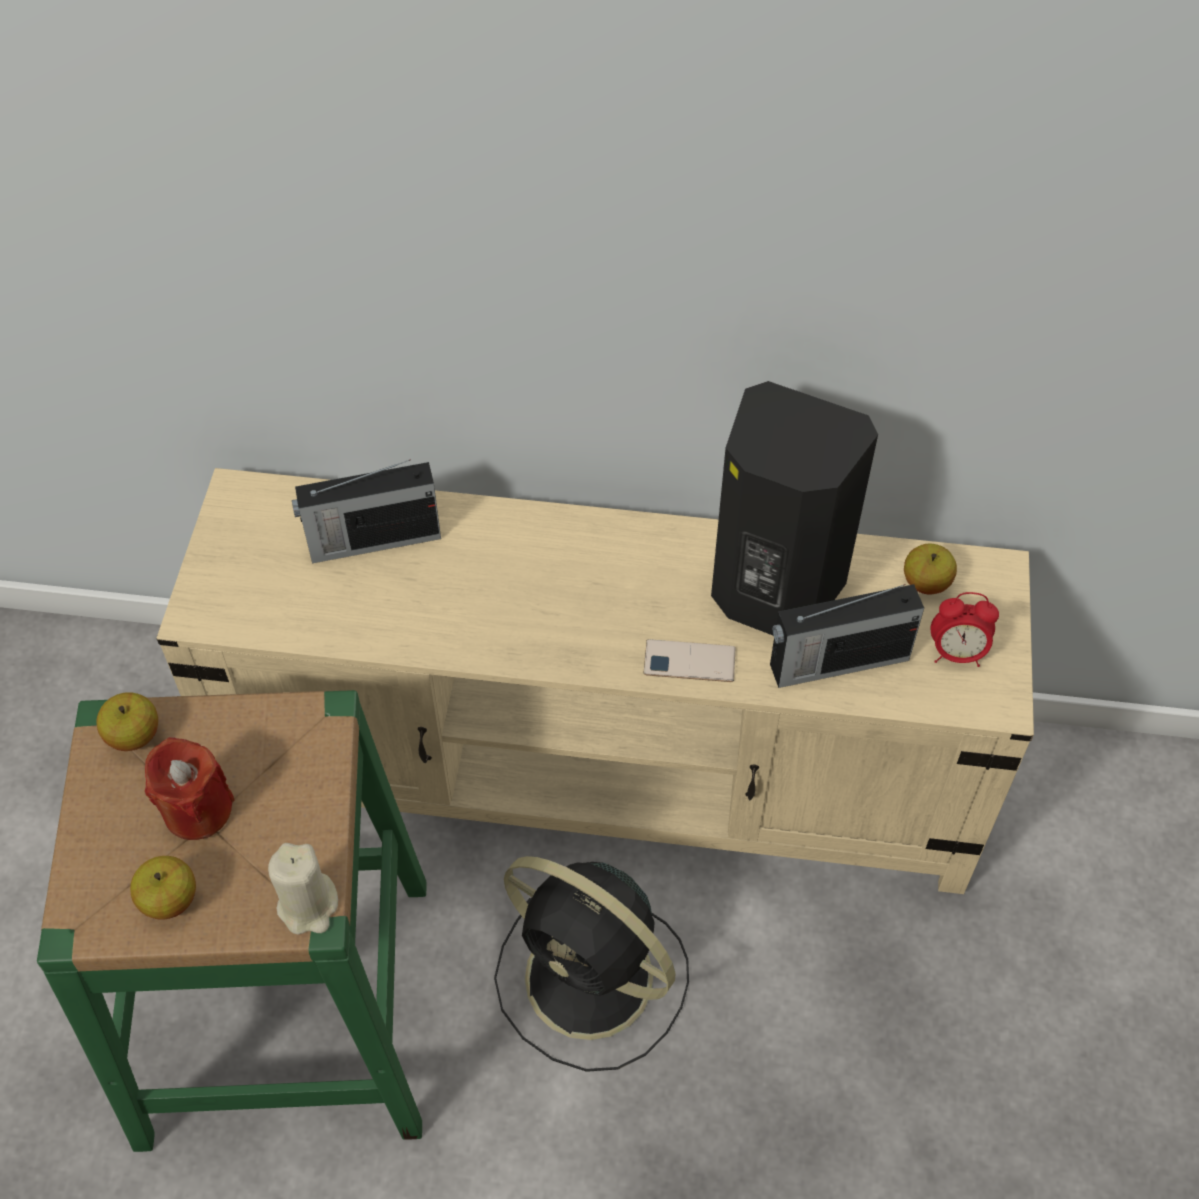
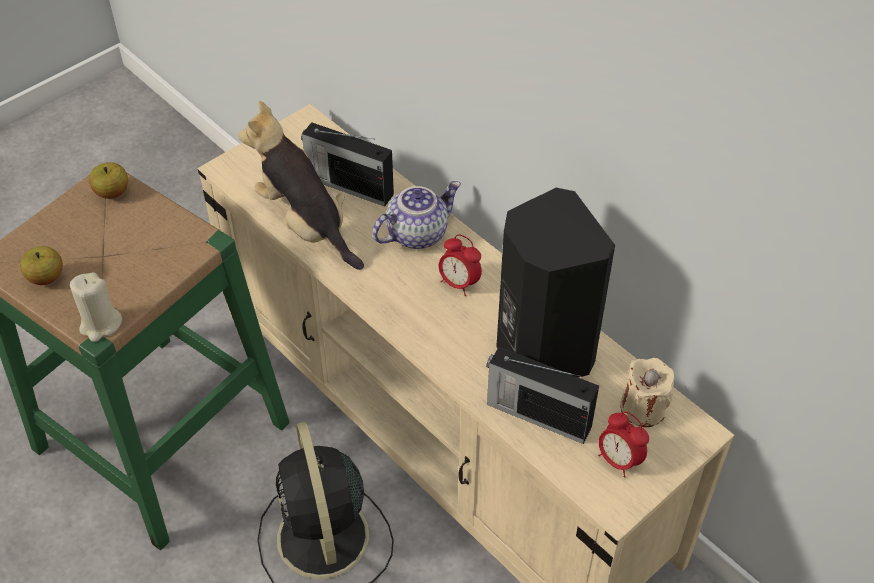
camera: 40 degrees right, 5 degrees down
red candle [145,737,235,840] -> none
phone [644,639,736,682] -> none
apple [904,544,957,594] -> beige candle [620,358,674,427]
none -> plush toy [239,101,364,270]
none -> teapot [372,181,461,249]
none -> alarm clock [439,234,482,296]

